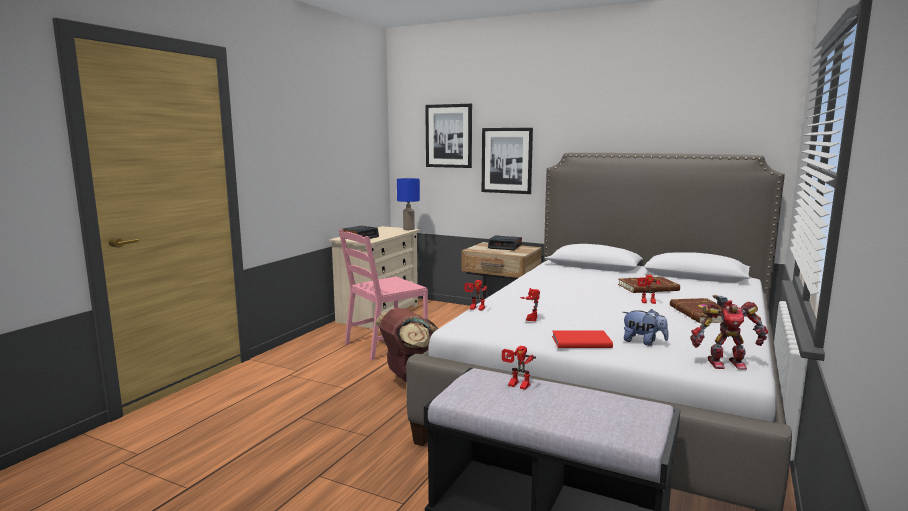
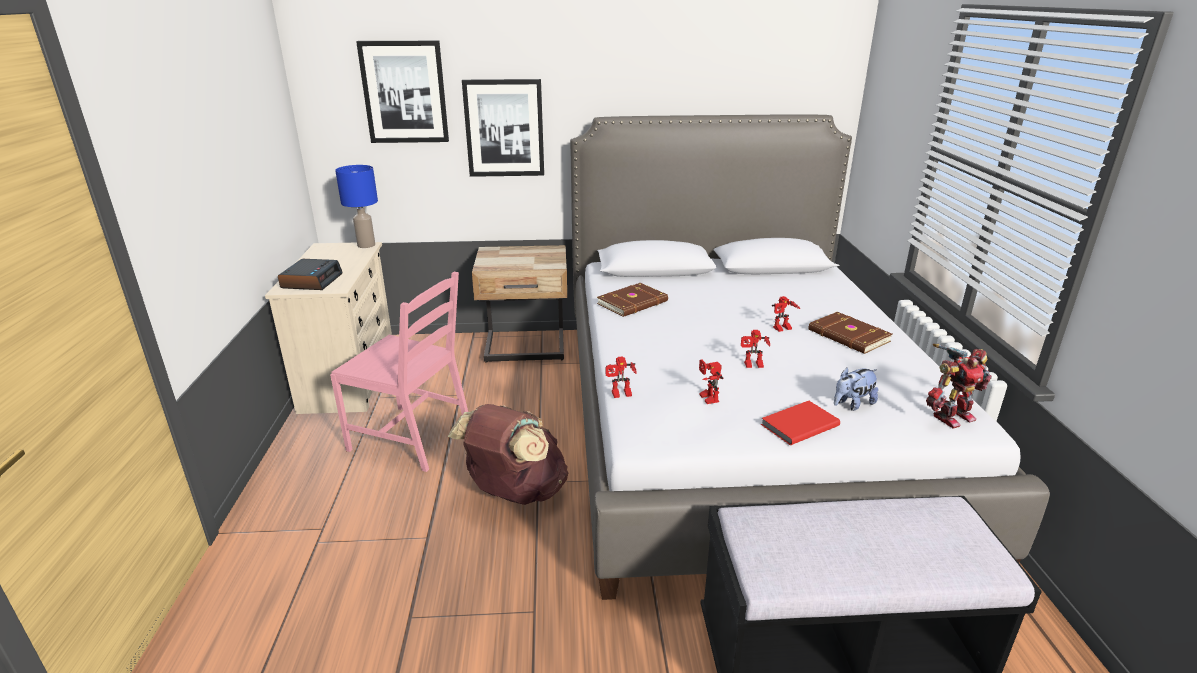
camera: 30 degrees left, 15 degrees up
pink chair [339,229,428,361] -> pink chair turned 90 degrees counterclockwise [330,272,468,472]
alarm clock [488,235,522,250] -> none
toy robot [502,346,536,390] -> toy robot moved to [741,330,770,368]
brown book [618,277,680,293] -> brown book moved to [597,283,668,317]
plush toy [623,309,668,346] -> plush toy turned 150 degrees clockwise [834,367,878,411]

